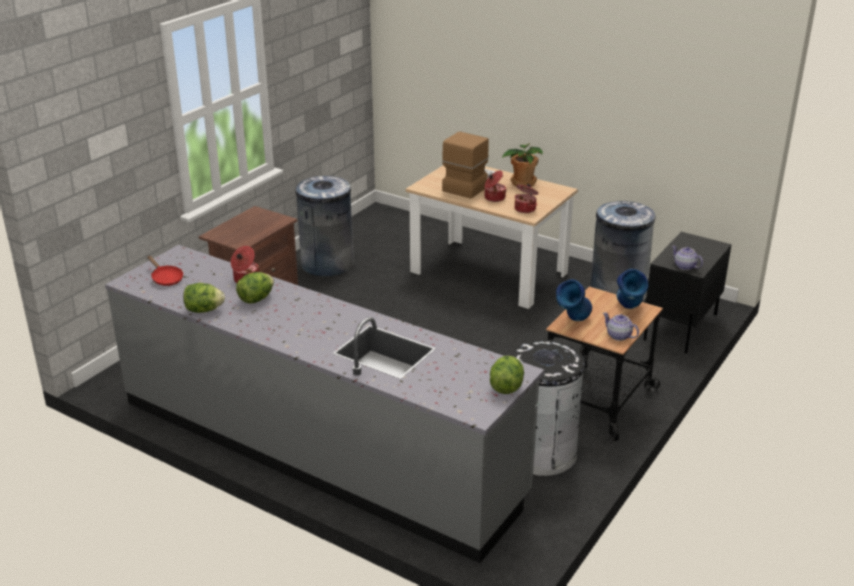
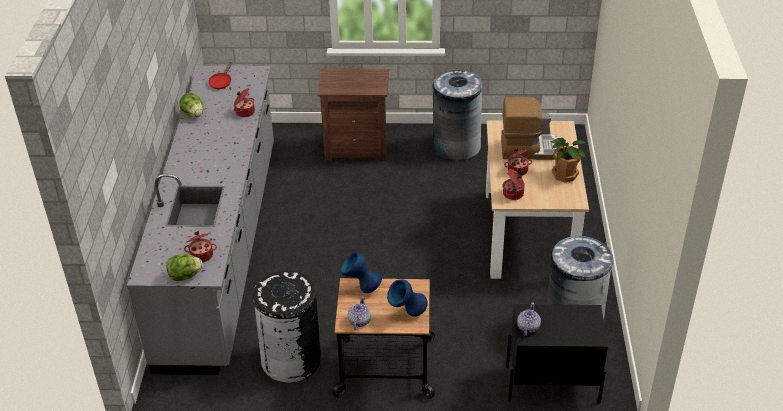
camera: 60 degrees right, 10 degrees up
lettuce [236,272,274,303] -> none
none -> cooking pot [184,231,217,262]

